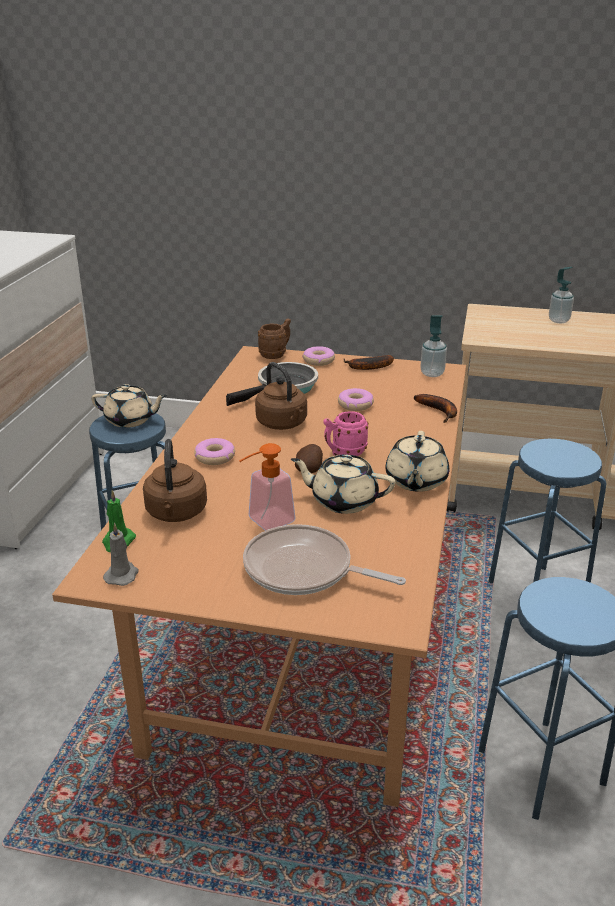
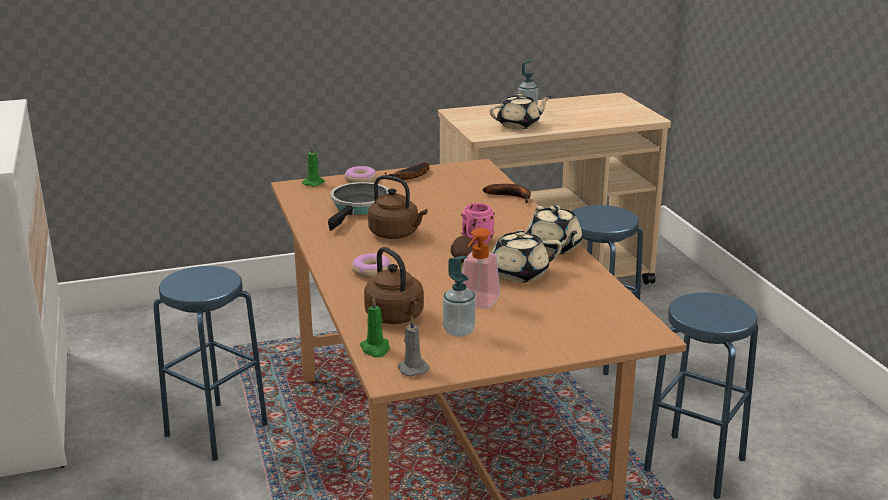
camera: 30 degrees left, 5 degrees down
beige teapot [91,384,168,428] -> beige teapot moved to [489,93,552,129]
frying pan [243,524,406,595] -> none
brown mug [258,318,291,359] -> green candle [302,144,325,187]
donut [338,388,374,411] -> none
soap dispenser [420,315,447,377] -> soap dispenser moved to [443,256,476,337]

